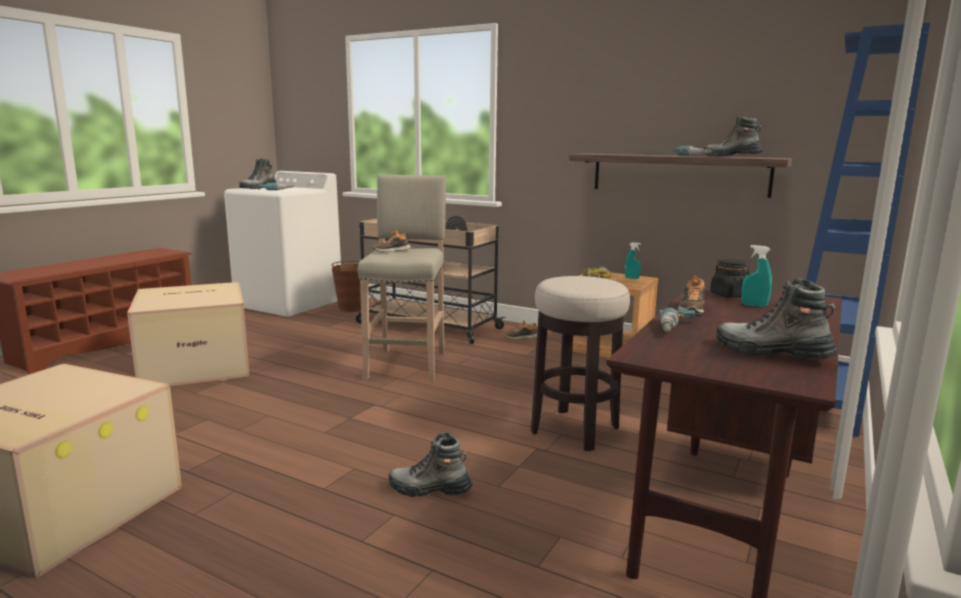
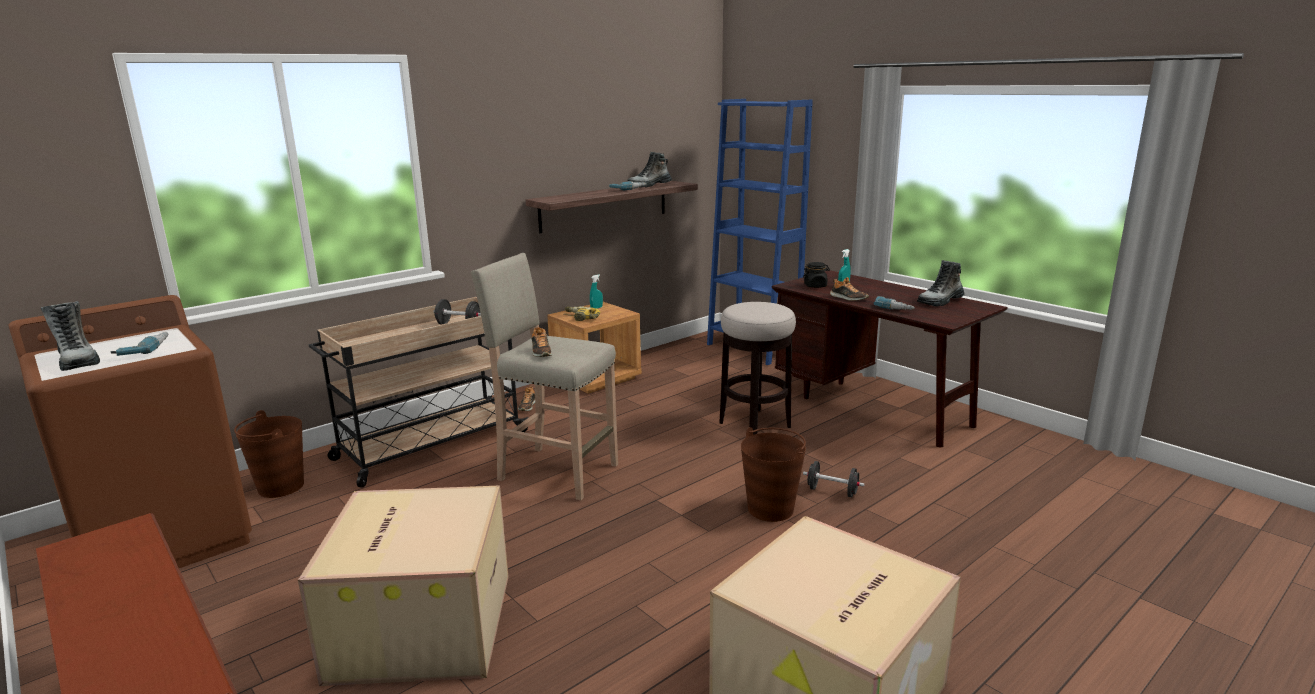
camera: 70 degrees left, 5 degrees up
white washing machine [224,171,341,317] -> brown washing machine [8,295,252,568]
boot [389,432,472,497] -> black dumbbell [803,461,865,497]
none -> brown bucket [741,427,806,522]

